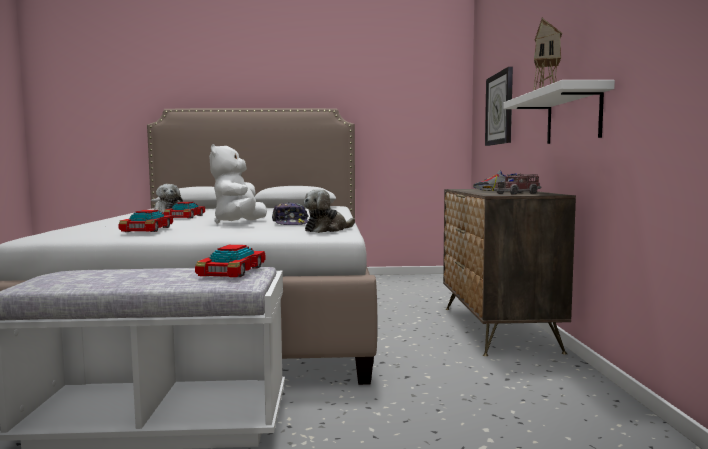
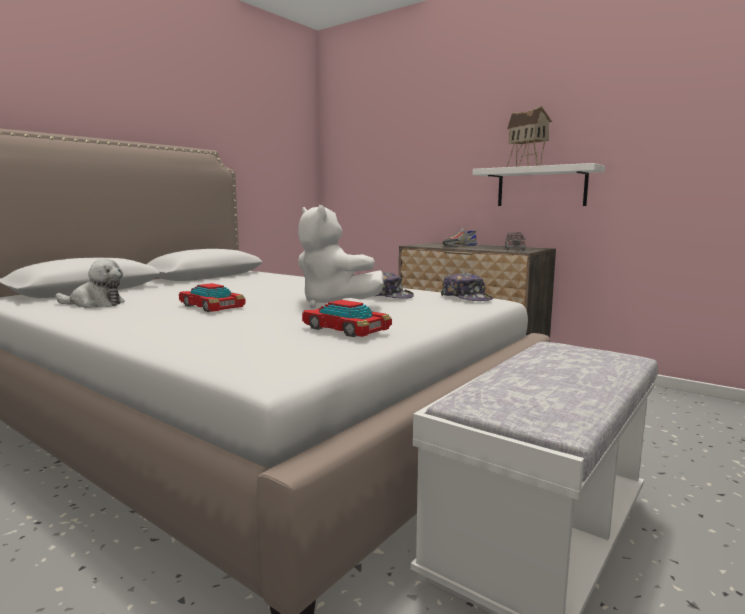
camera: 50 degrees left, 5 degrees up
toy car [195,245,266,277] -> none
plush toy [304,189,355,233] -> cap [441,272,493,301]
wall clock [485,67,513,146] -> none

